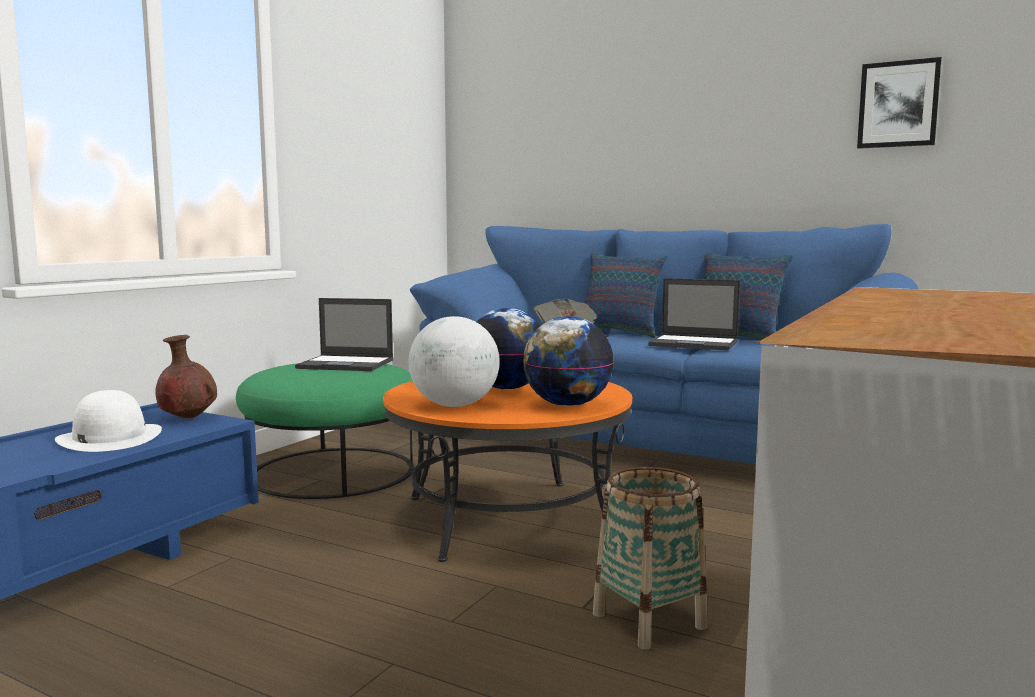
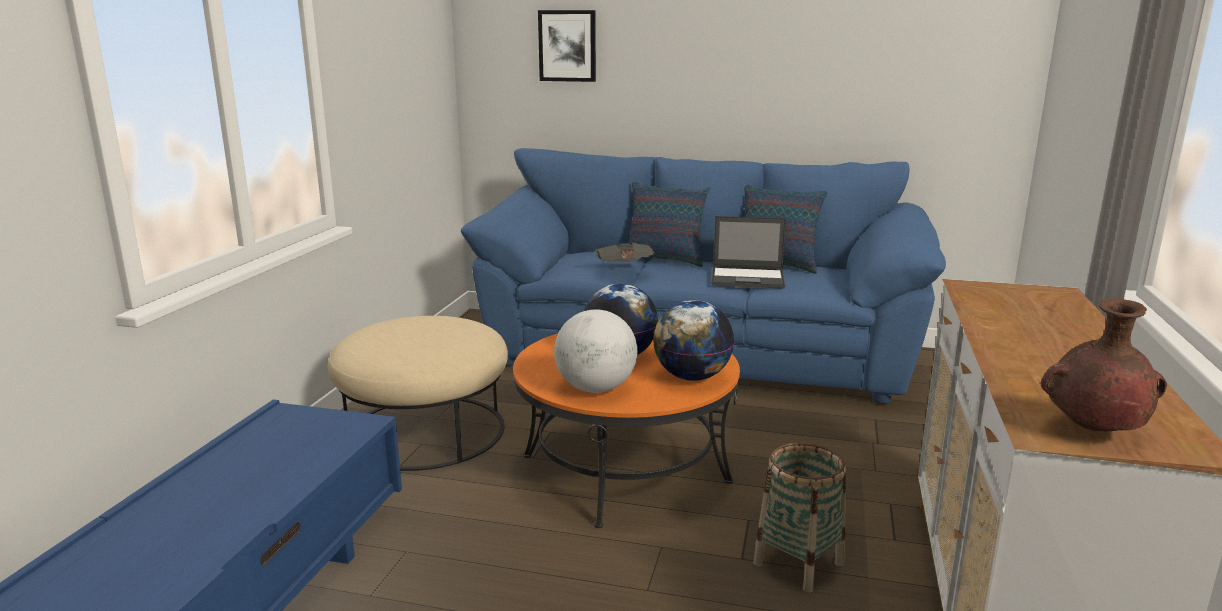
camera: 15 degrees left, 10 degrees up
white hat [55,390,162,452] -> none
brown vase [156,335,217,418] -> brown vase moved to [1041,298,1167,431]
green ottoman [236,363,414,499] -> beige ottoman [328,316,508,471]
laptop [295,298,393,371] -> none
picture [857,57,942,149] -> picture moved to [538,10,596,82]

